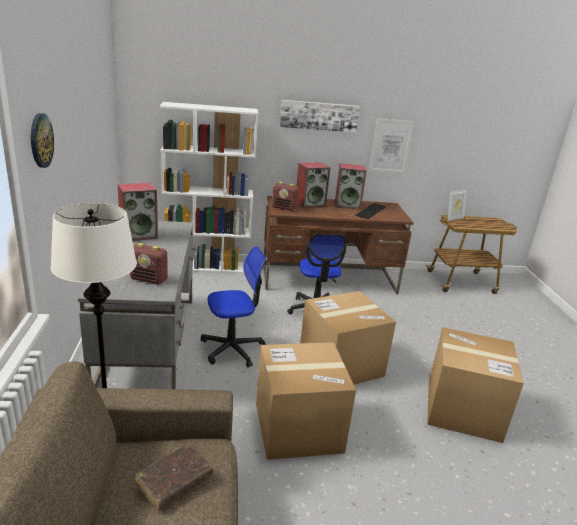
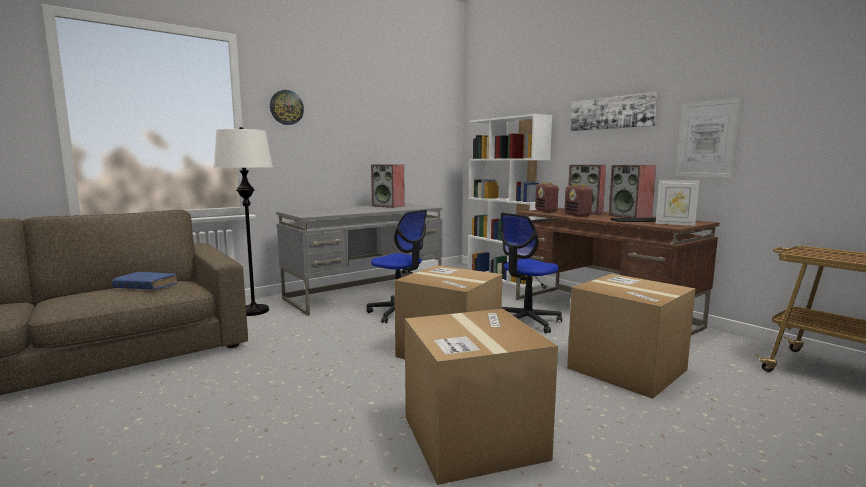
camera: 60 degrees right, 15 degrees down
radio [130,243,168,285] -> radio moved to [565,184,594,217]
brown book [135,444,213,510] -> blue book [112,272,178,290]
cardboard box [256,342,356,460] -> cardboard box moved to [567,274,696,399]
picture frame [448,190,467,220] -> picture frame moved to [656,180,699,226]

